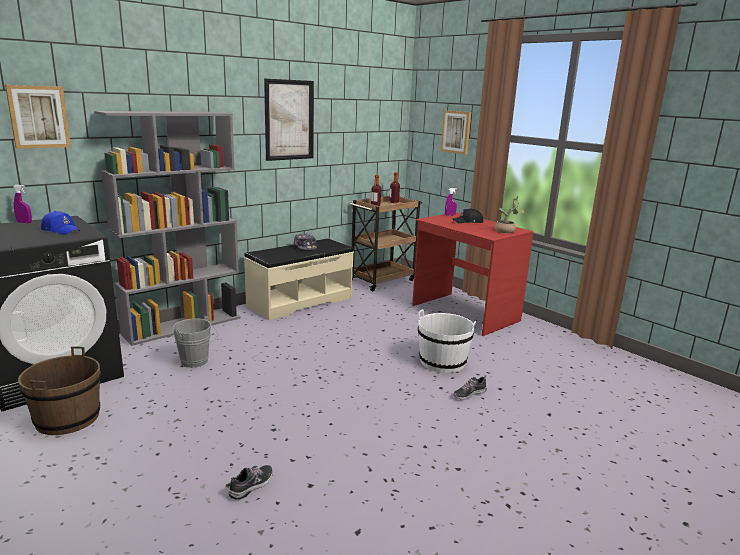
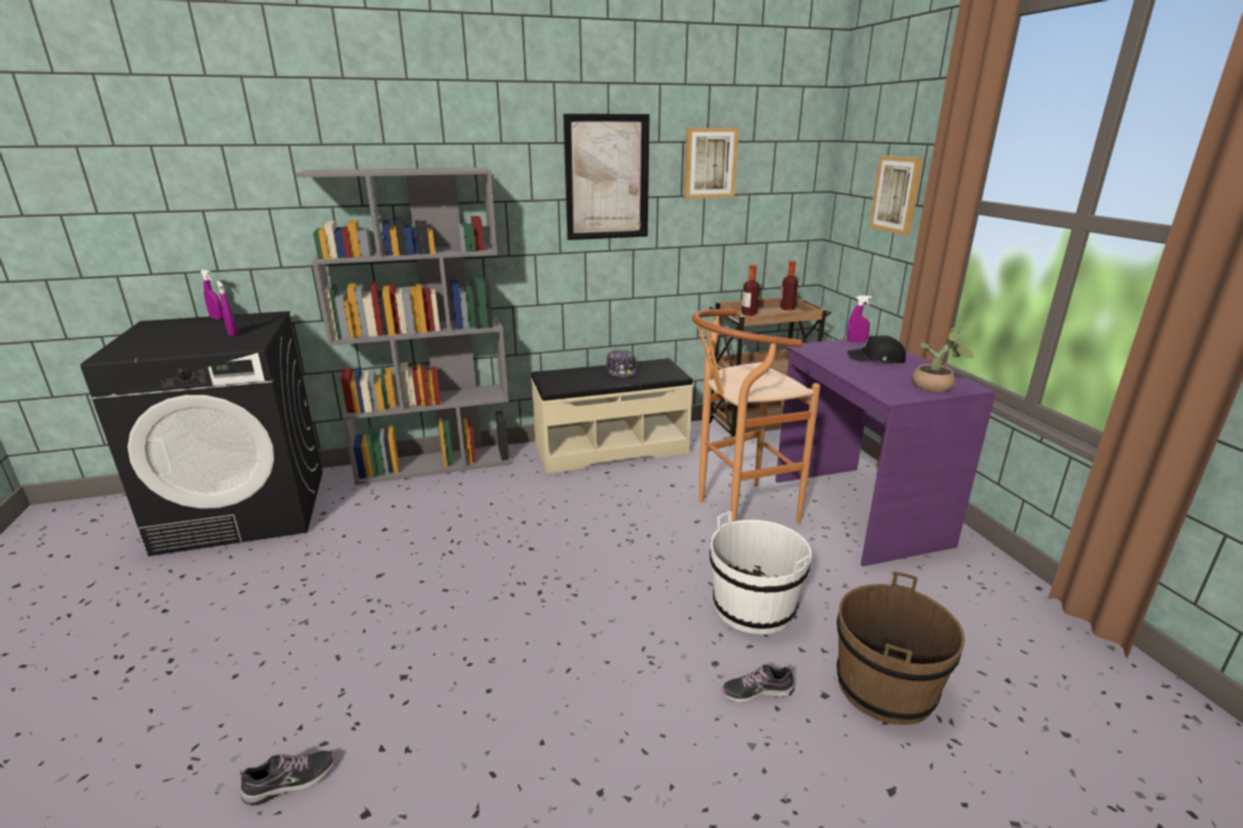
camera: 25 degrees right, 5 degrees up
picture [5,85,71,149] -> picture moved to [684,128,739,199]
brown bucket [18,346,101,435] -> brown bucket moved to [837,571,965,725]
blue cap [41,211,80,235] -> purple spray bottle [217,281,237,336]
grey bucket [172,316,218,368] -> none
red desk [412,212,533,336] -> purple desk [776,337,996,566]
none -> brown stool [692,309,820,524]

